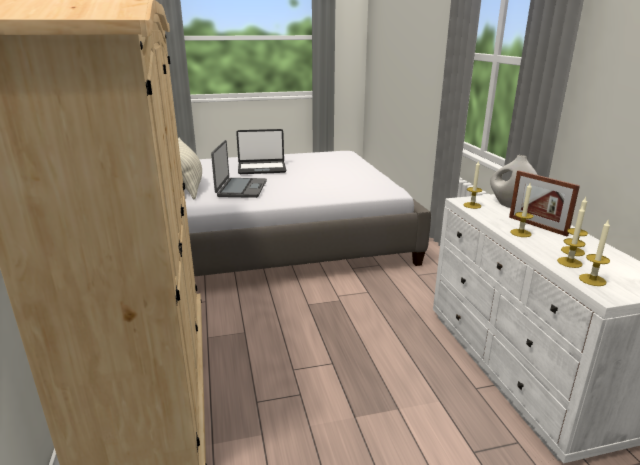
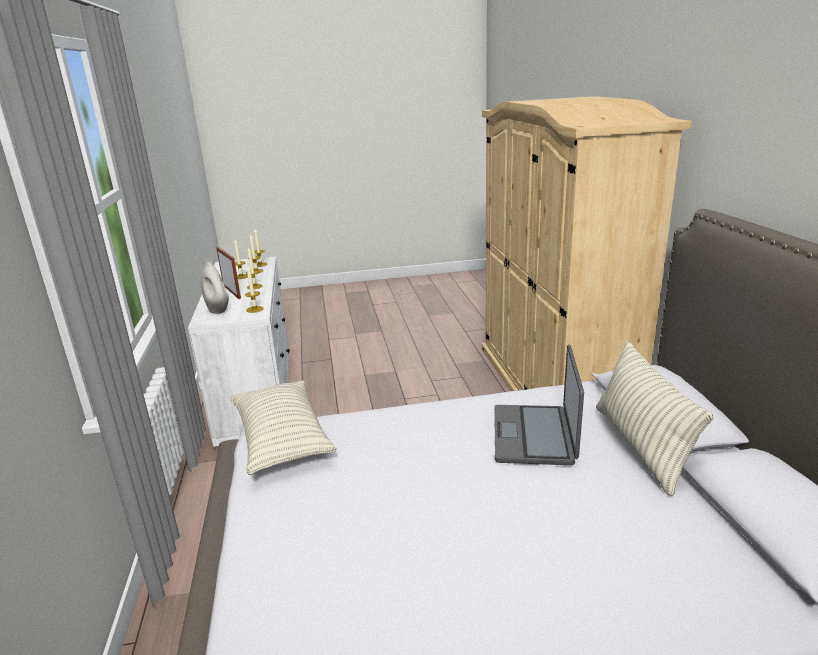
camera: 175 degrees left, 0 degrees up
laptop [236,129,286,174] -> none
none -> pillow [231,380,336,475]

